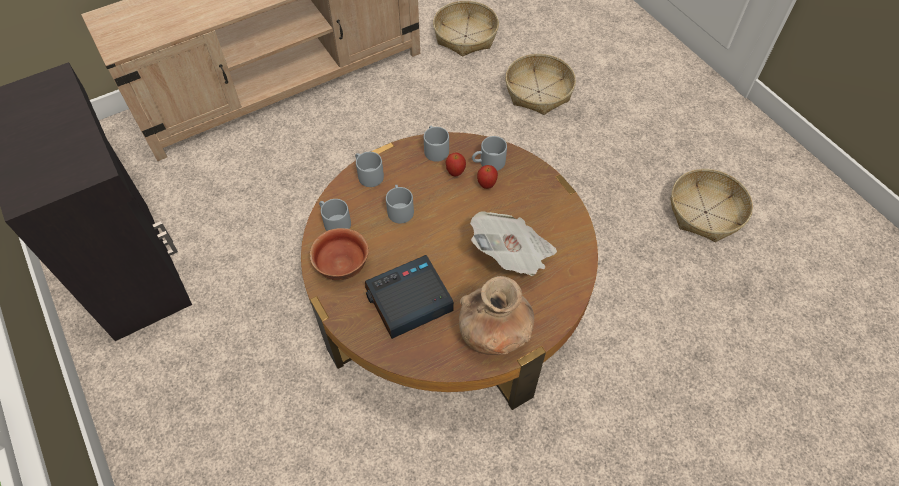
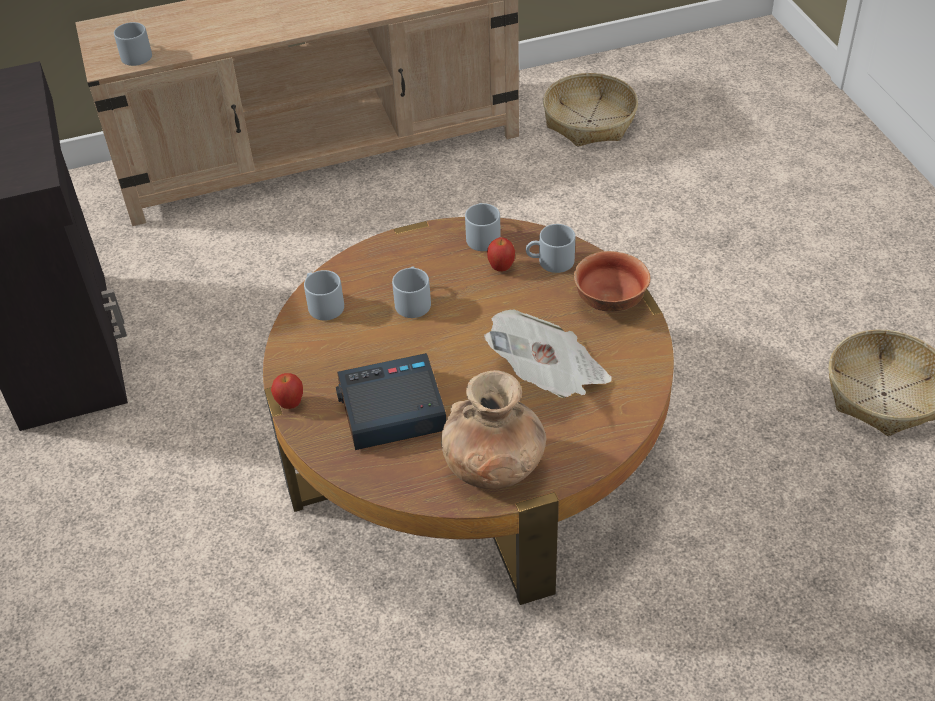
camera: 15 degrees right, 10 degrees down
bowl [310,228,369,280] -> bowl moved to [574,251,651,312]
grey mug [355,152,384,187] -> grey mug moved to [114,22,152,66]
apple [477,165,498,189] -> apple moved to [271,373,303,409]
basket [505,54,576,115] -> none

